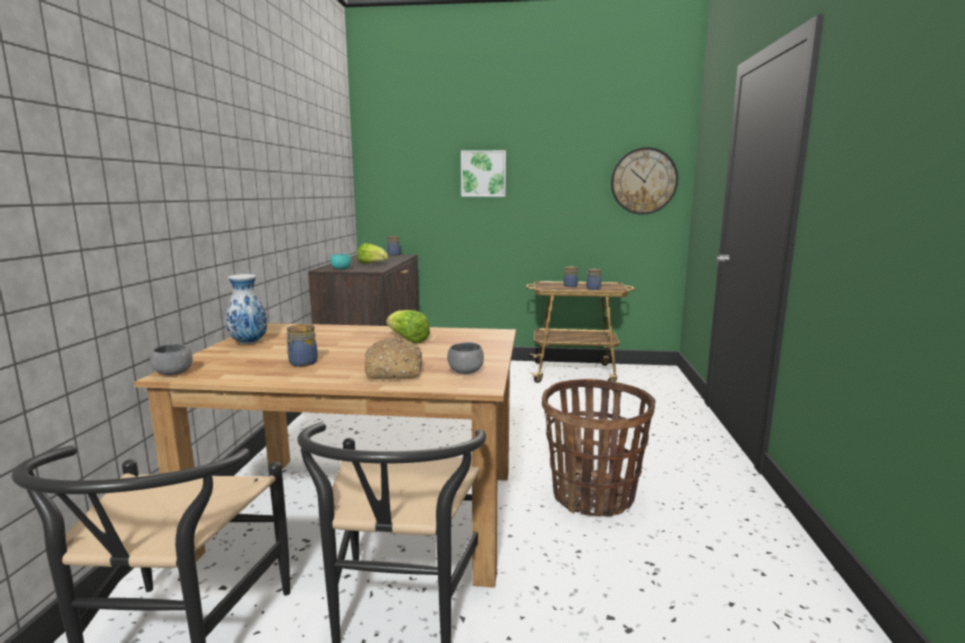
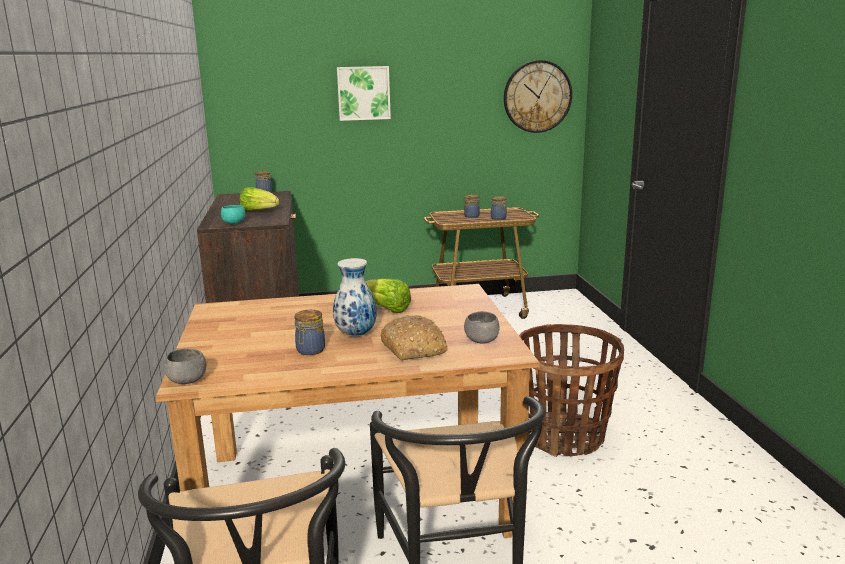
camera: 15 degrees left, 5 degrees up
vase [225,274,268,344] -> vase moved to [333,258,377,337]

